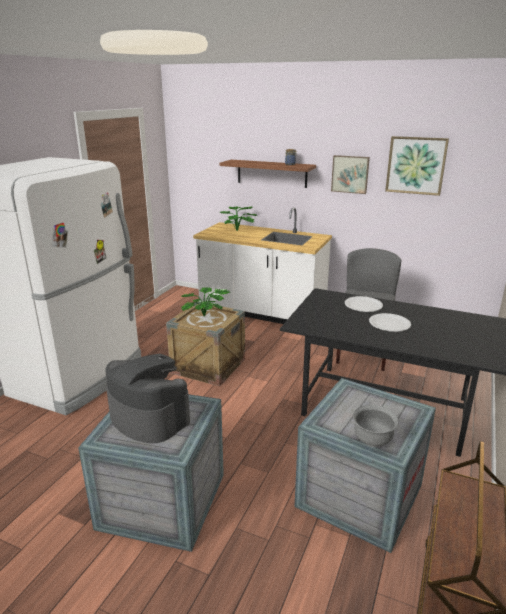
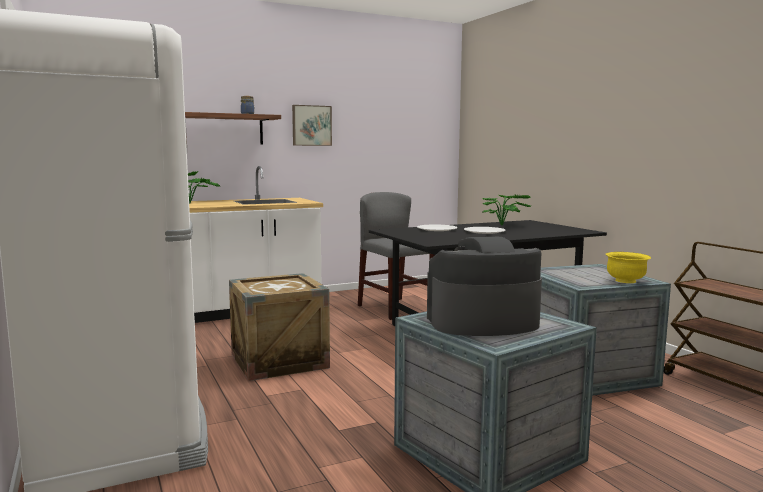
camera: 50 degrees left, 15 degrees down
potted plant [181,287,230,316] -> potted plant moved to [482,194,531,225]
grey bowl [353,405,399,447] -> yellow bowl [606,252,651,283]
picture [385,136,449,196] -> none

